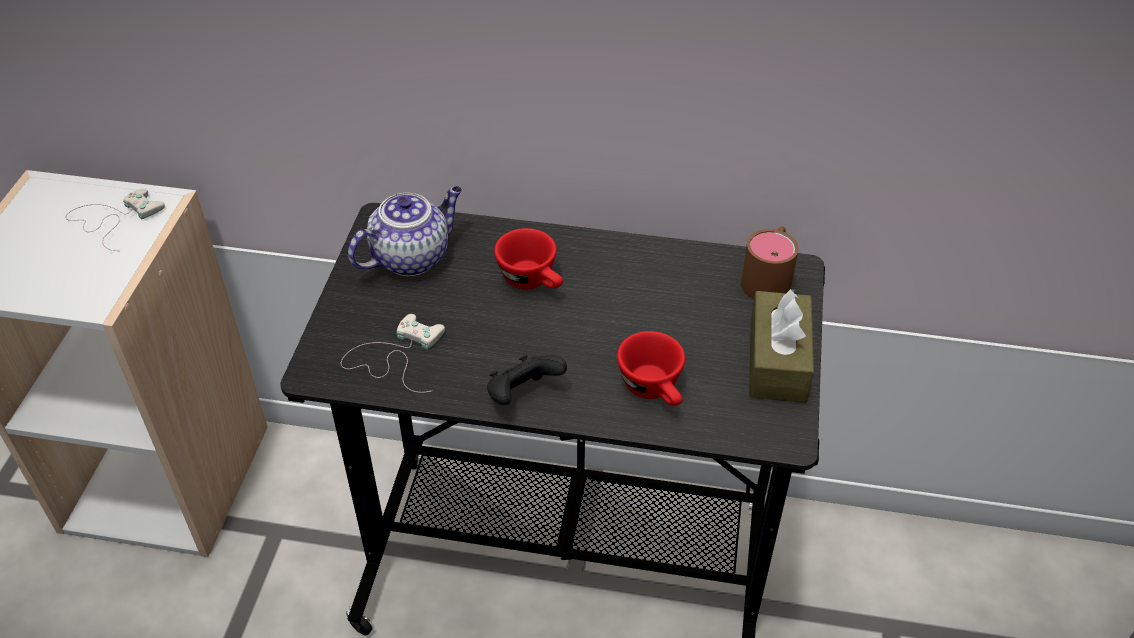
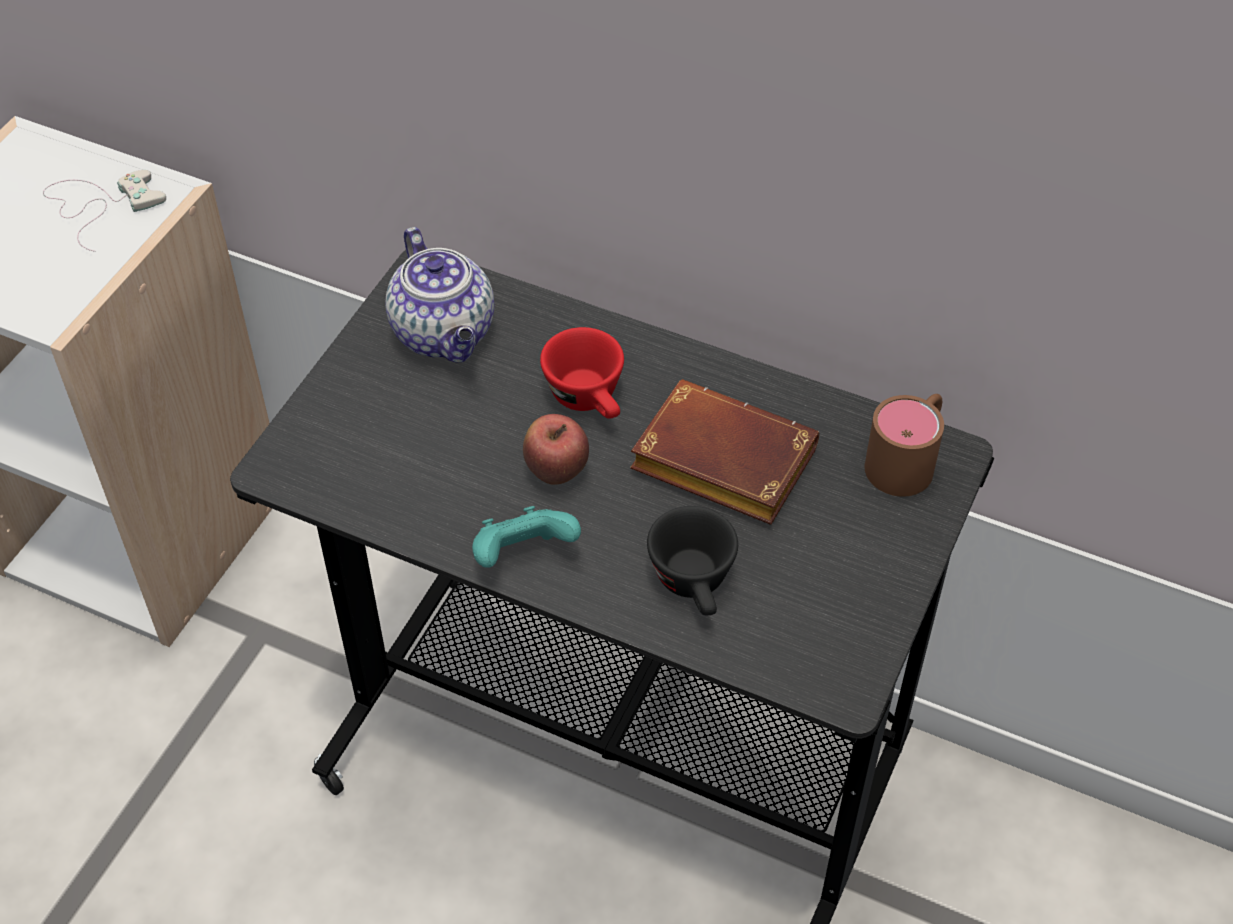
camera: 15 degrees right, 5 degrees up
white game controller [341,314,445,393] -> none
teapot [348,186,462,276] -> teapot turned 90 degrees clockwise [385,227,494,362]
black game controller [487,355,567,405] -> turquoise game controller [472,506,581,568]
red cup [617,331,685,406] -> black cup [647,506,738,615]
brown tissue box [749,289,814,403] -> none
none -> apple [523,414,589,485]
none -> brown book [630,379,820,525]

